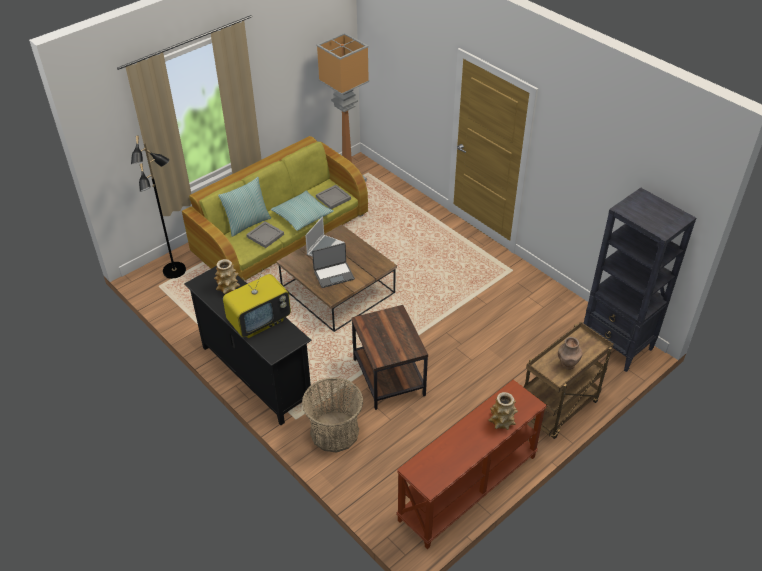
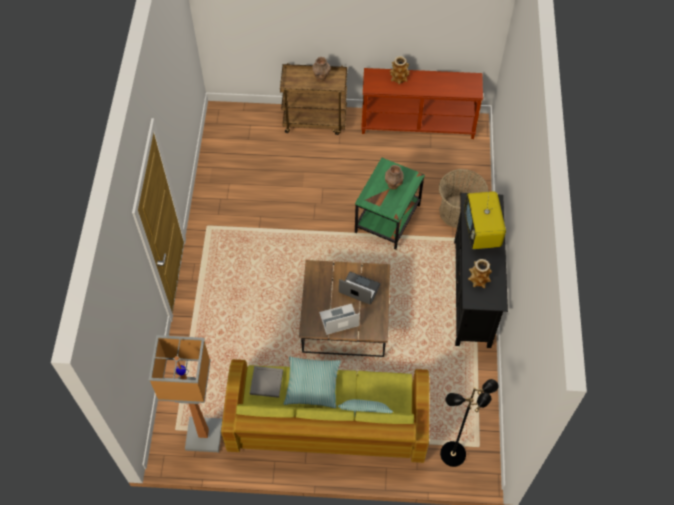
camera: 135 degrees left, 15 degrees up
television [223,269,291,338] -> television turned 105 degrees counterclockwise [464,191,506,249]
grey tray [246,221,284,248] -> none
brown side table [351,305,428,410] -> green side table [355,158,425,249]
black bookcase [584,188,696,372] -> none
none -> brown vase [385,165,404,189]

